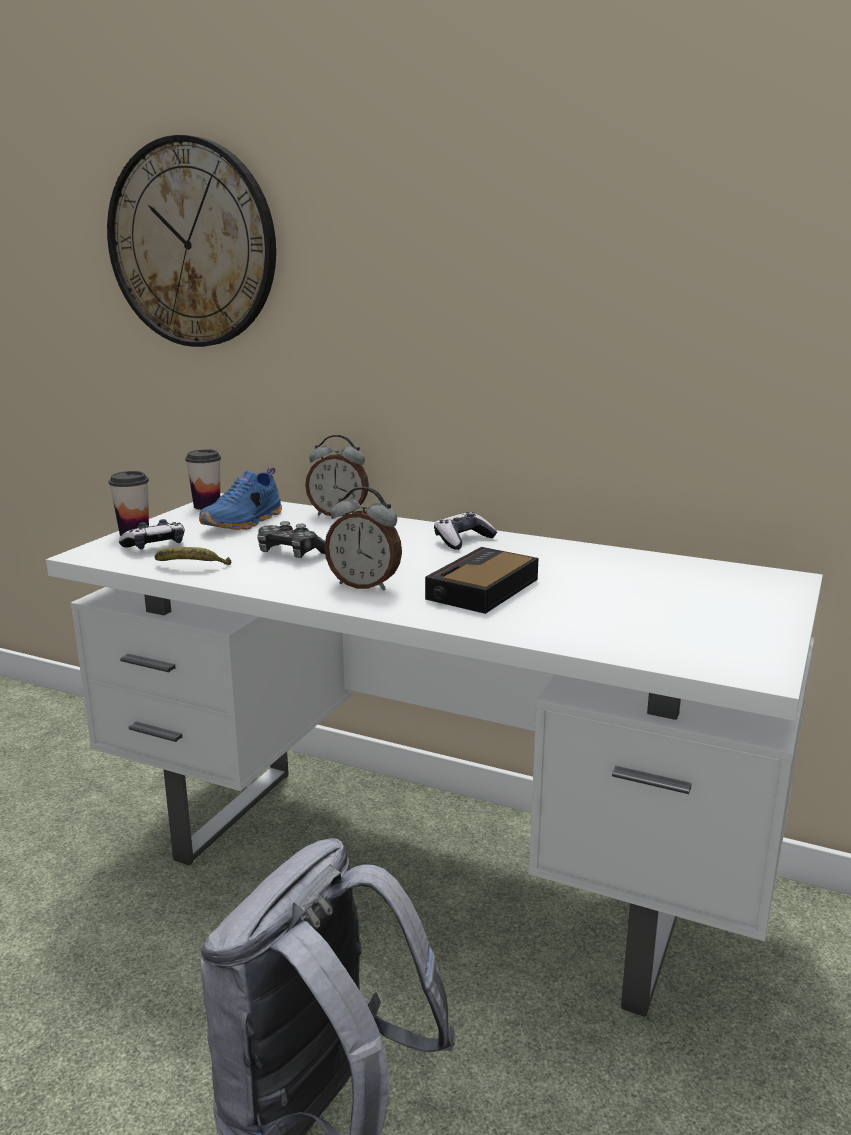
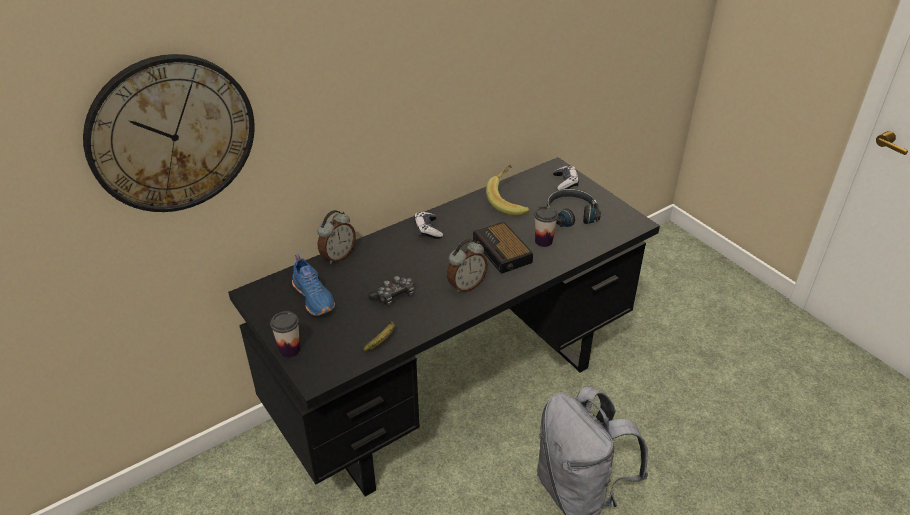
camera: 60 degrees left, 20 degrees up
white desk [46,493,823,1017] -> black desk [228,157,660,497]
game controller [119,519,185,549] -> game controller moved to [553,165,579,190]
cup [185,449,221,510] -> cup moved to [534,206,558,247]
none -> banana [486,165,530,216]
none -> black headphones [547,189,601,227]

